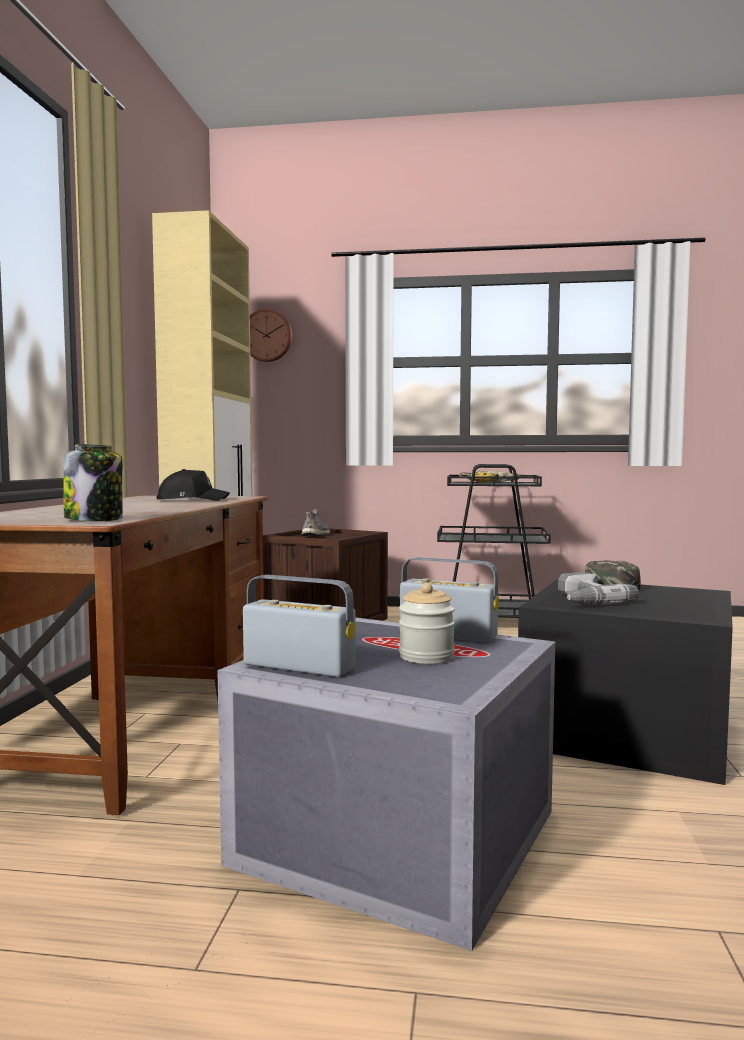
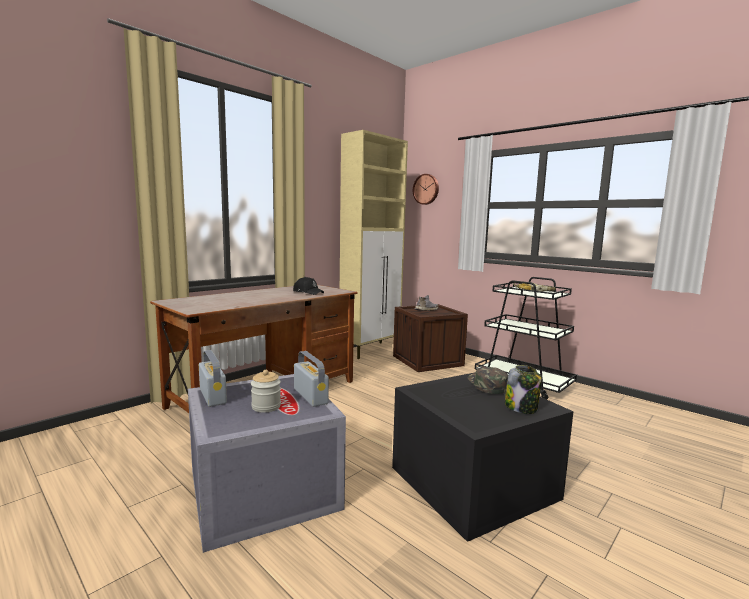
camera: 35 degrees right, 5 degrees up
jar [63,444,123,521] -> jar moved to [505,365,542,414]
power drill [558,572,639,604] -> none

